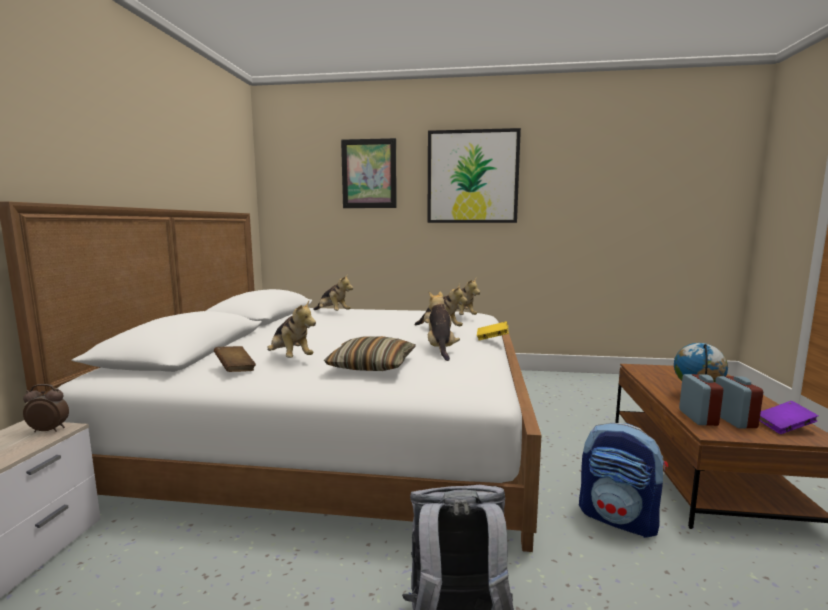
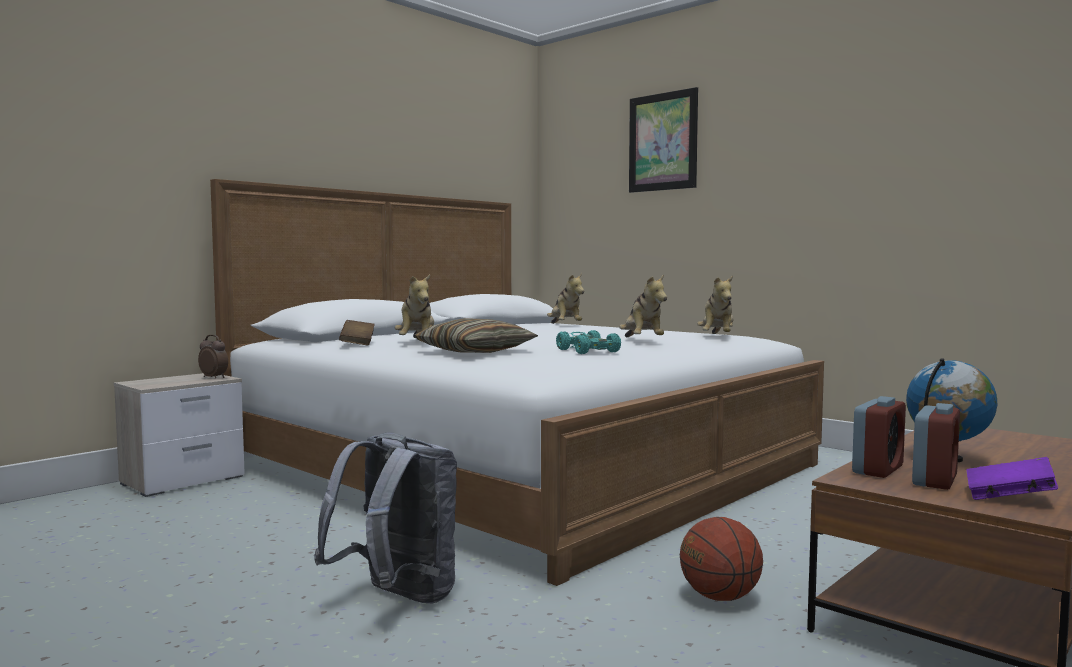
camera: 35 degrees right, 5 degrees down
picture [427,128,521,223] -> none
plush toy [428,291,460,361] -> turquoise toy car [556,330,621,354]
yellow book [477,321,508,340] -> none
backpack [579,423,668,538] -> basketball [680,517,763,601]

